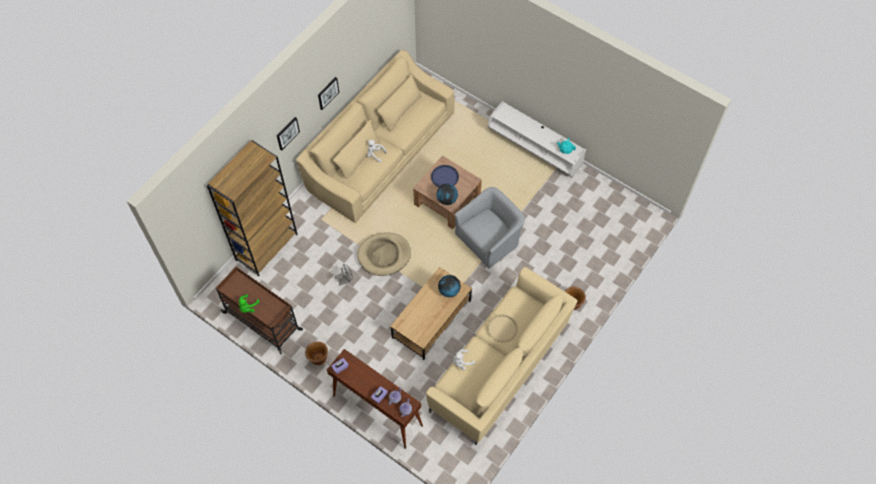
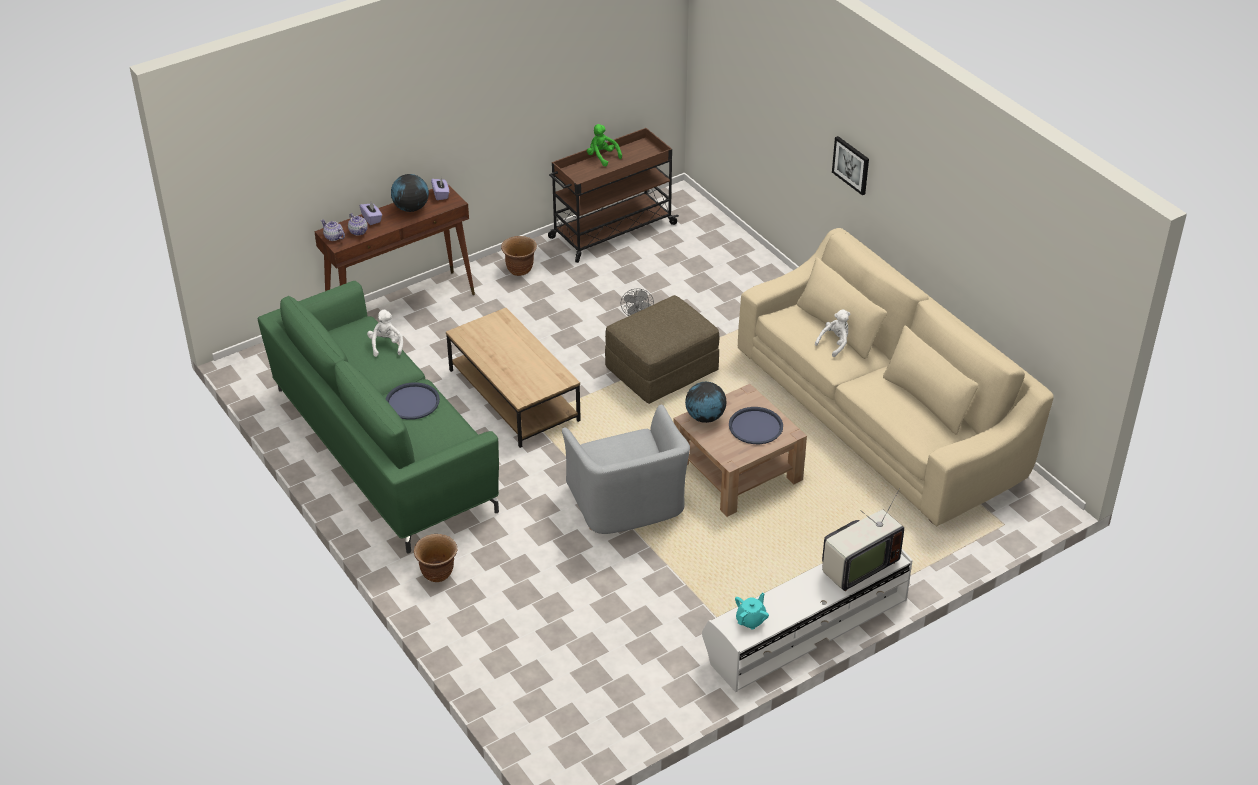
camera: 110 degrees right, 20 degrees down
brown bookcase [207,140,297,277] -> none
picture [318,77,339,110] -> none
beige dog bed [357,233,411,276] -> brown ottoman [605,295,719,404]
beige sofa [426,267,578,445] -> green sofa [258,281,499,553]
globe [438,275,461,297] -> globe moved to [391,174,429,212]
beige tray [487,314,518,342] -> blue tray [386,382,440,420]
none -> television [822,488,904,591]

